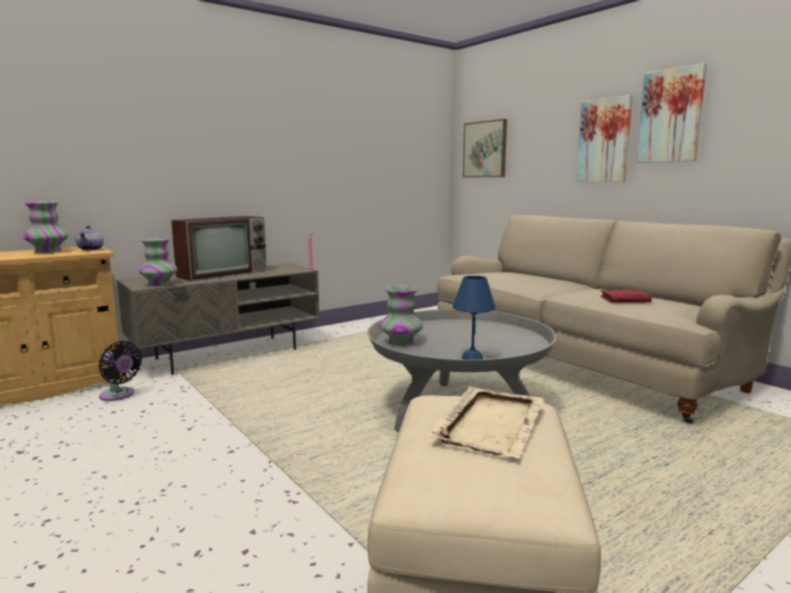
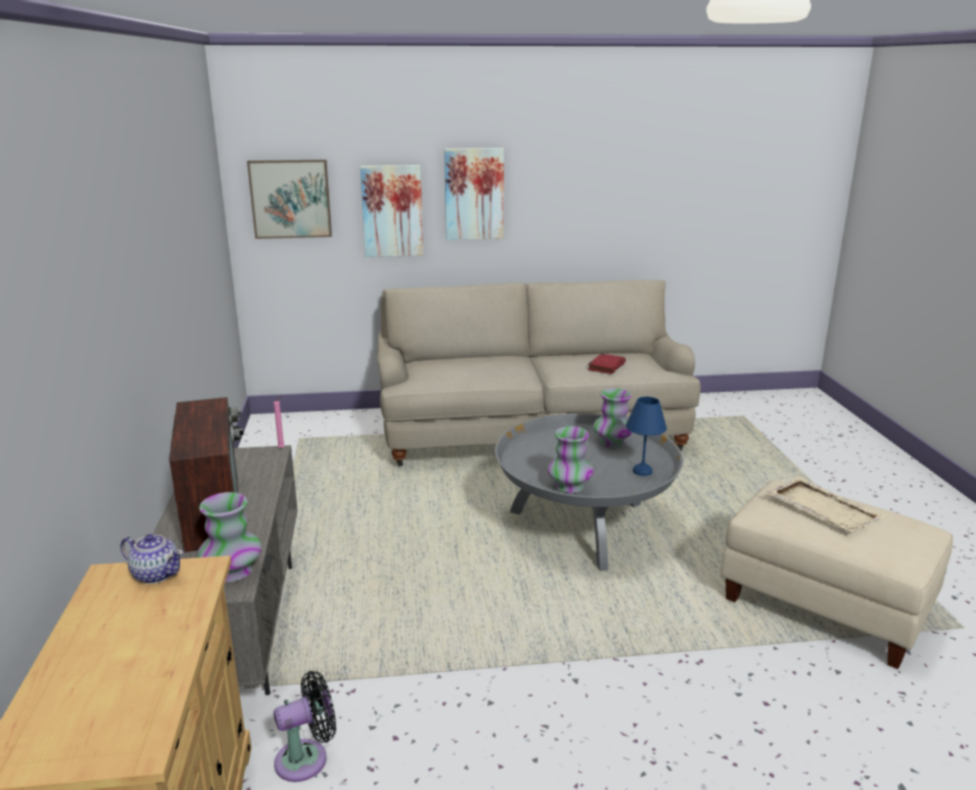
camera: 60 degrees left, 10 degrees up
vase [23,201,68,253] -> vase moved to [593,388,633,448]
picture [637,63,707,163] -> picture moved to [360,165,423,257]

